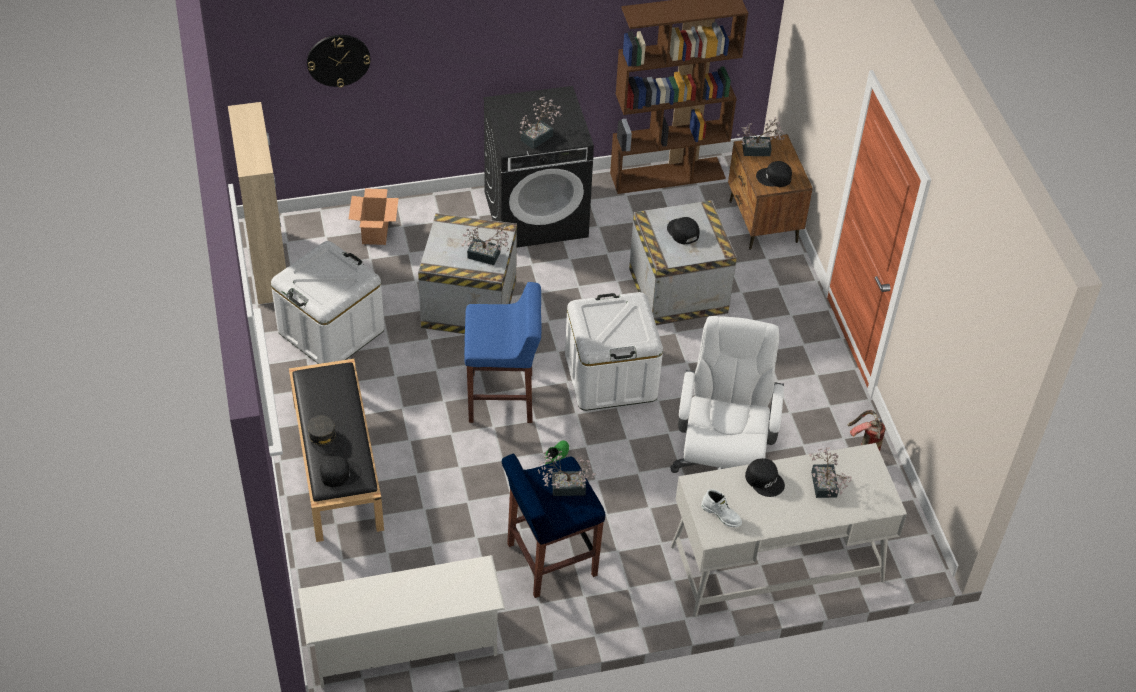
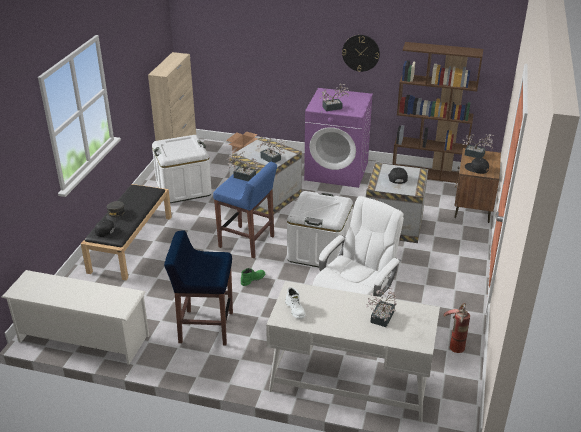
camera: 30 degrees right, 15 degrees down
wall clock [307,35,370,88] -> wall clock moved to [342,35,380,72]
black washing machine [483,86,594,247] -> purple washing machine [304,88,373,188]
potted plant [538,449,596,496] -> potted plant moved to [228,148,259,181]
black cap [745,458,785,497] -> none

